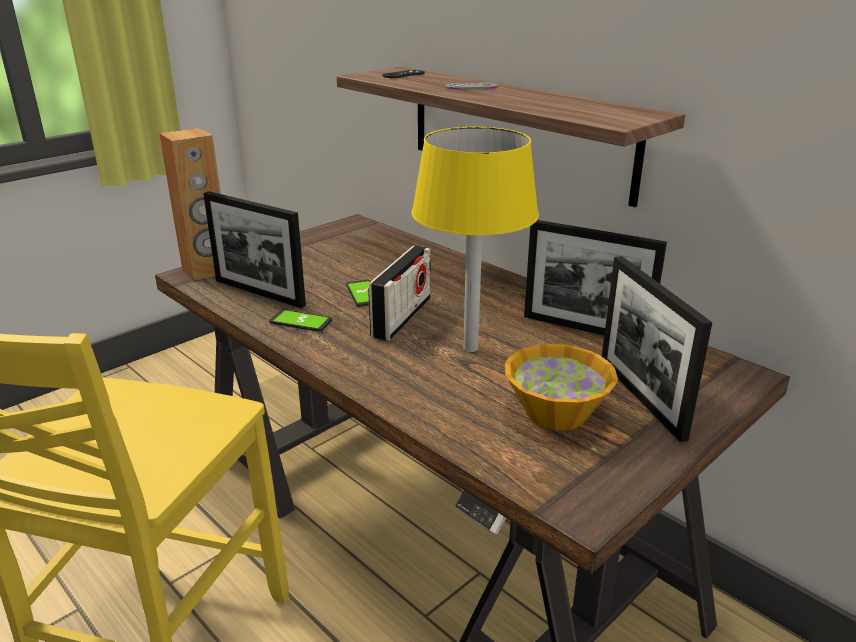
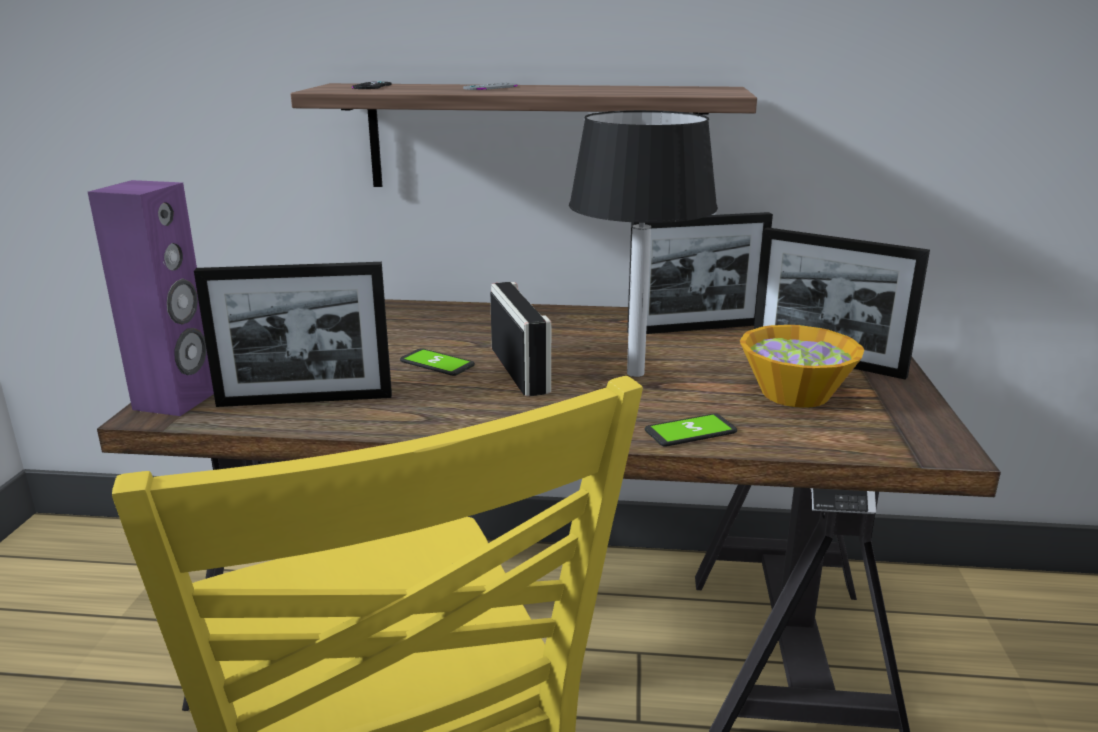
camera: 40 degrees left, 5 degrees down
brown speaker [159,128,221,281] -> purple speaker [88,180,214,416]
phone [269,309,333,332] -> phone moved to [645,413,737,447]
yellow table lamp [412,127,539,352] -> black table lamp [569,110,718,377]

